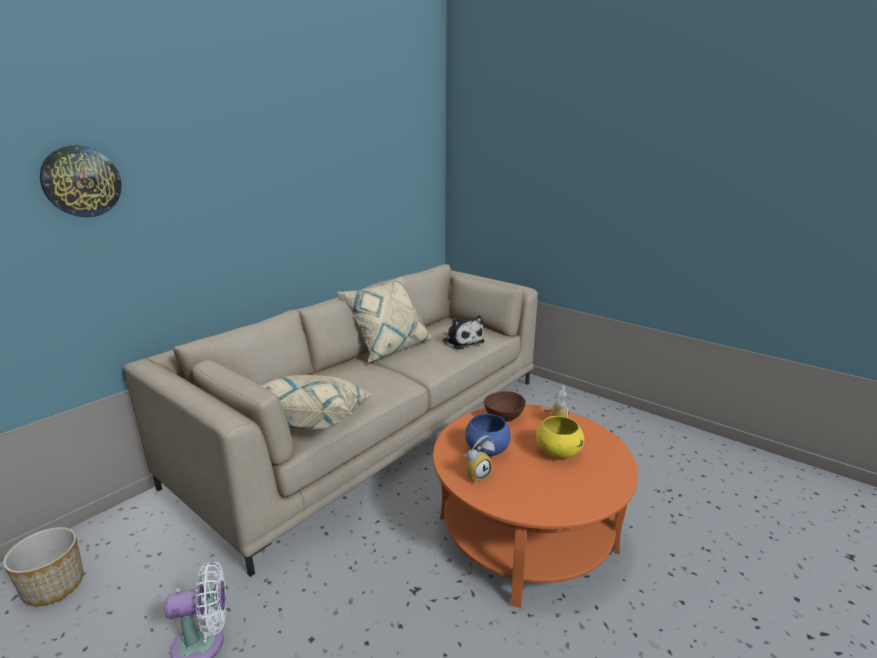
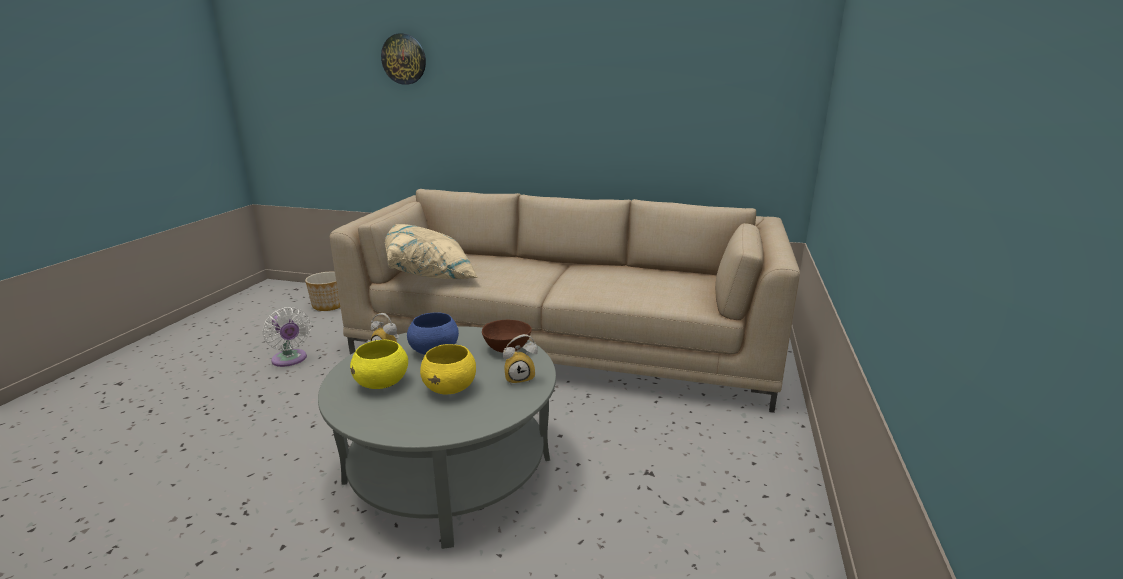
camera: 65 degrees right, 0 degrees up
beige pillow [337,277,433,362] -> none
orange coffee table [433,405,638,608] -> grey coffee table [318,326,556,549]
plush toy [443,315,485,350] -> none
none -> yellow bowl [350,340,408,389]

